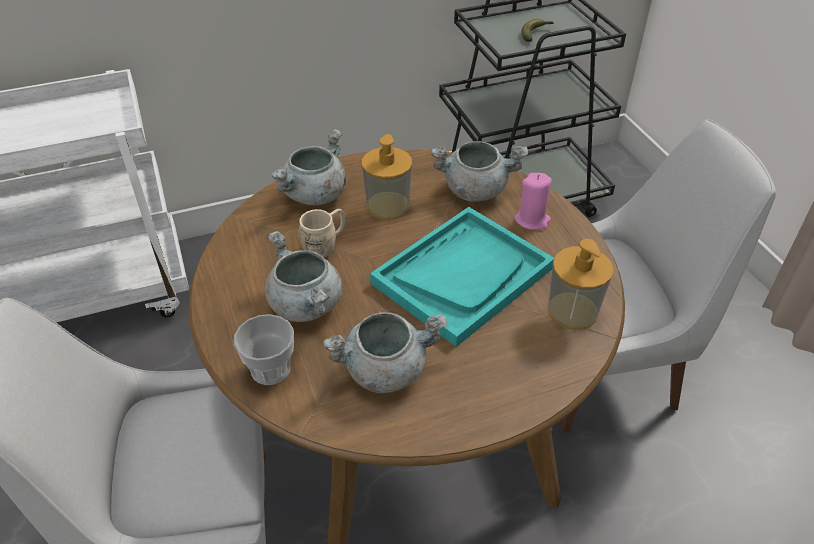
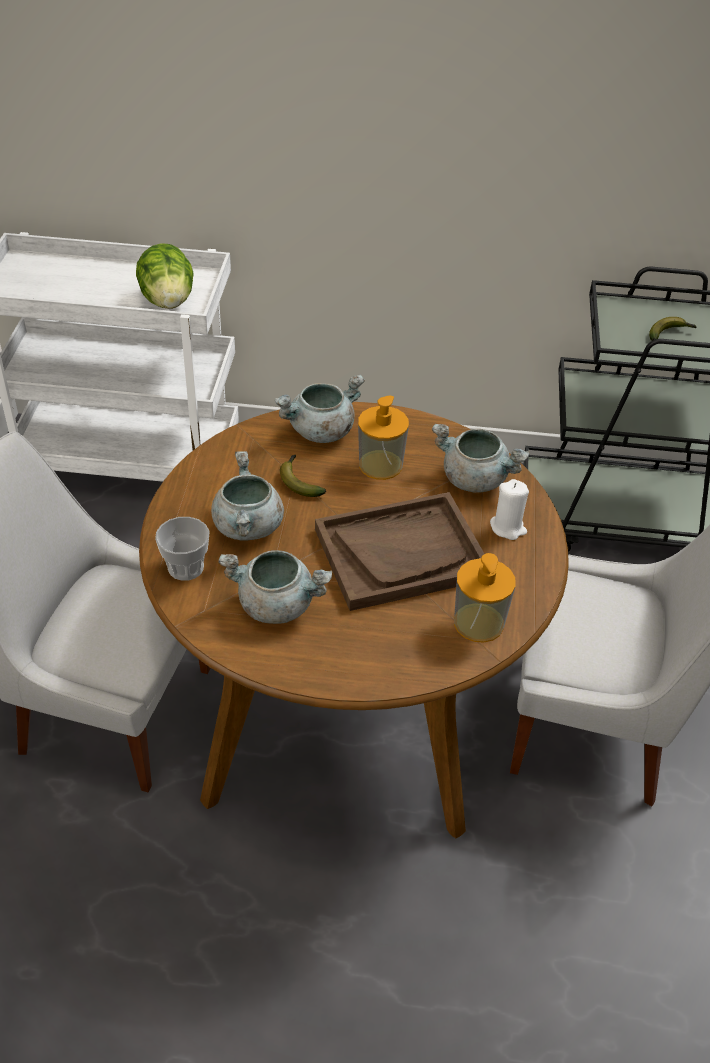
camera: 25 degrees right, 0 degrees up
beige mug [298,209,346,257] -> banana [280,455,326,497]
turquoise tray [370,207,555,347] -> brown tray [315,492,484,611]
pink candle [514,173,552,230] -> white candle [490,479,529,540]
none -> lettuce [136,243,194,309]

